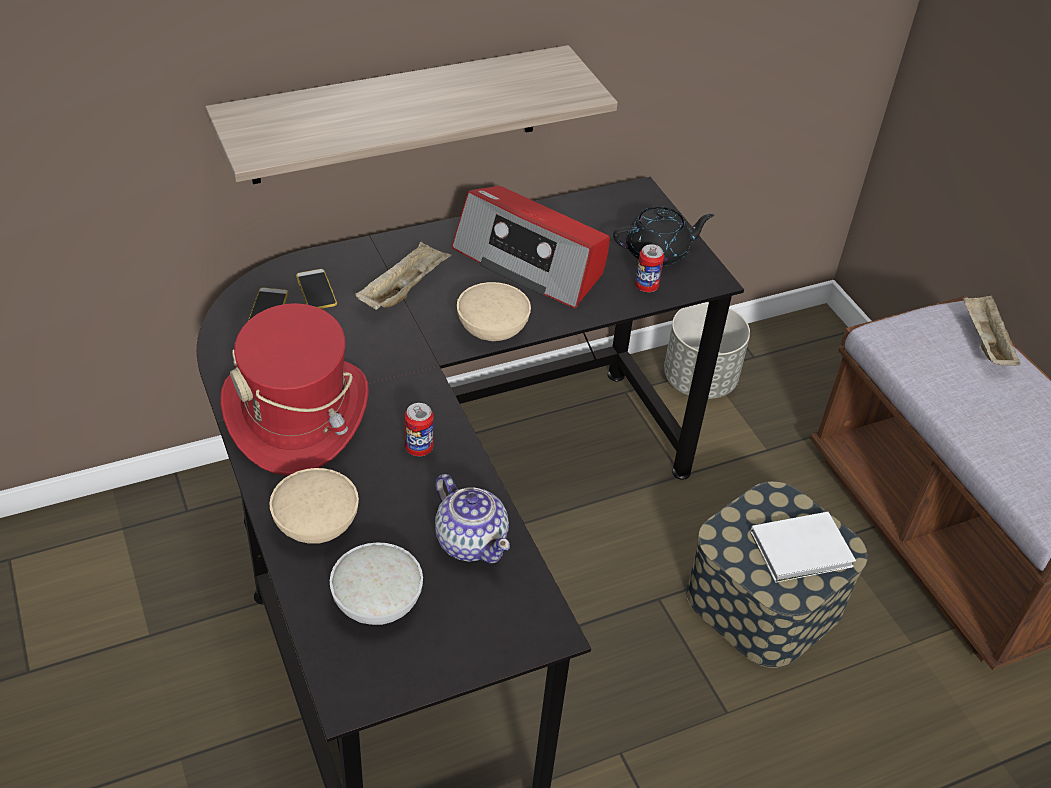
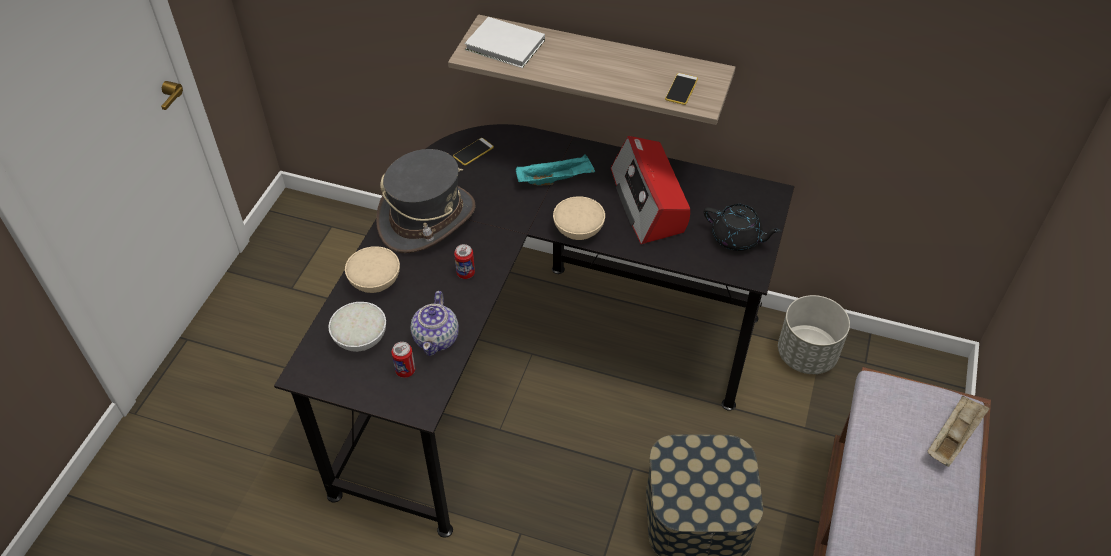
camera: 45 degrees right, 5 degrees up
red hat [220,303,369,476] -> grey hat [376,149,476,253]
phone [296,269,337,309] -> phone moved to [665,73,698,105]
beige tray [355,241,451,310] -> turquoise tray [516,154,595,185]
can [635,244,664,292] -> can moved to [391,342,415,378]
white book [750,512,856,583] -> white book moved to [465,17,545,68]

